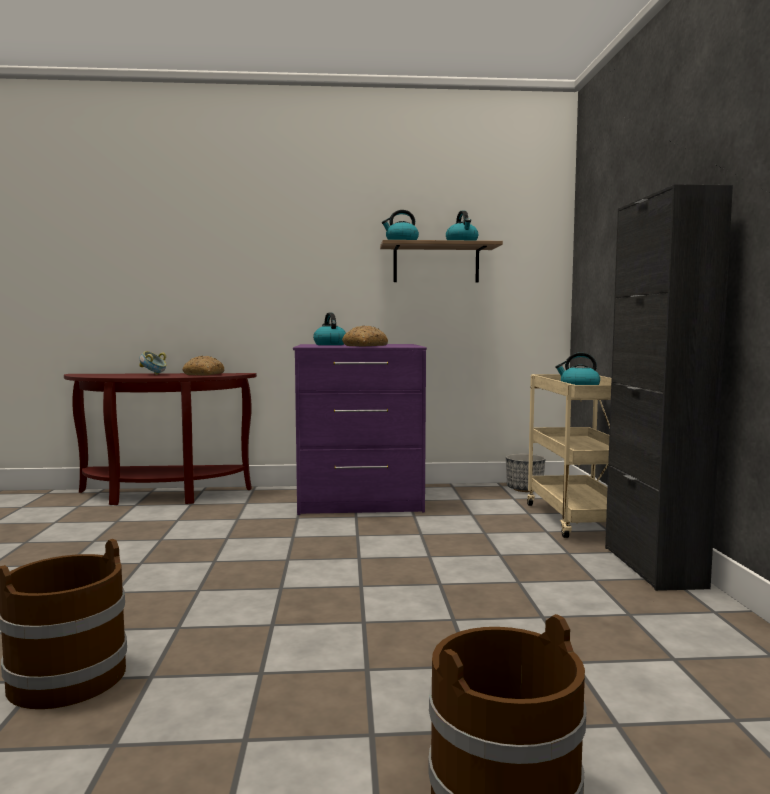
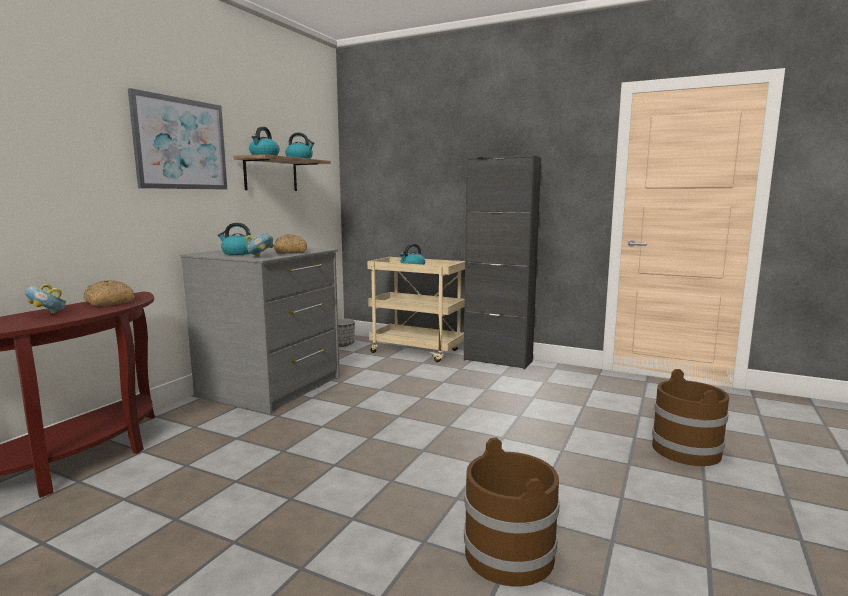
camera: 60 degrees left, 5 degrees up
purple dresser [293,344,427,515] -> grey dresser [180,247,340,414]
none -> picture [128,88,227,189]
none -> bowl [245,233,274,257]

